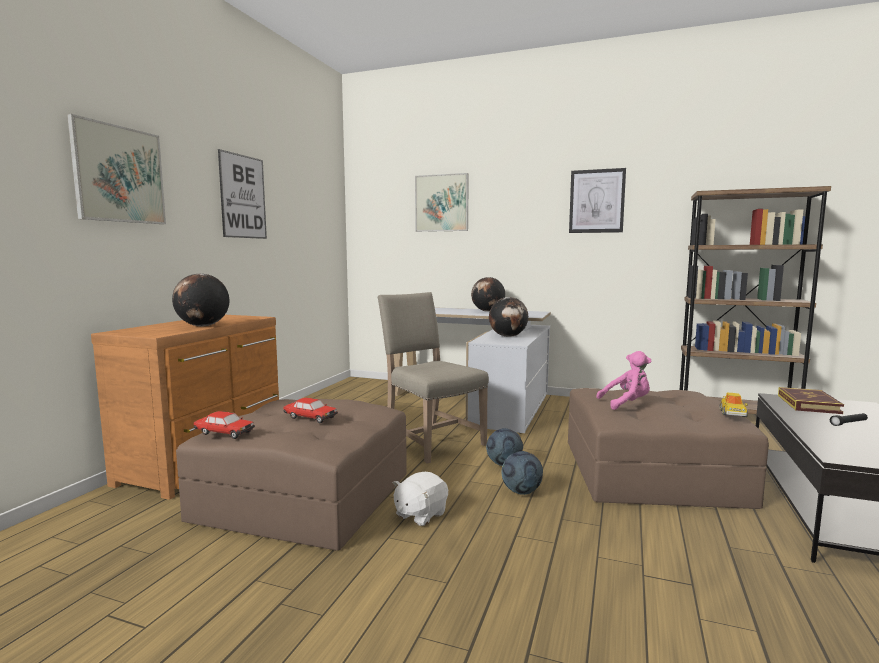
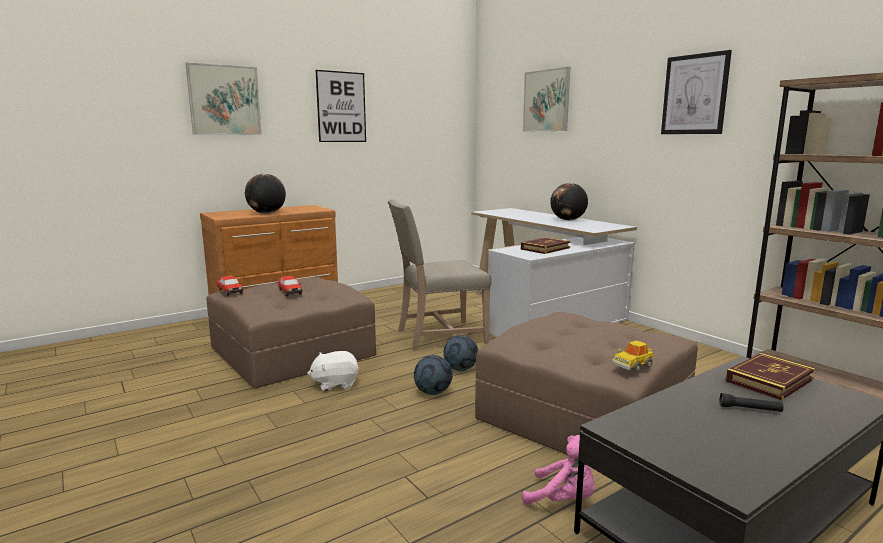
camera: 35 degrees right, 5 degrees up
beige chair [378,292,489,464] -> beige chair turned 105 degrees counterclockwise [388,199,492,351]
globe [489,297,528,337] -> book [521,237,571,254]
pink plush toy [596,351,652,410] -> pink plush toy moved to [522,435,595,505]

